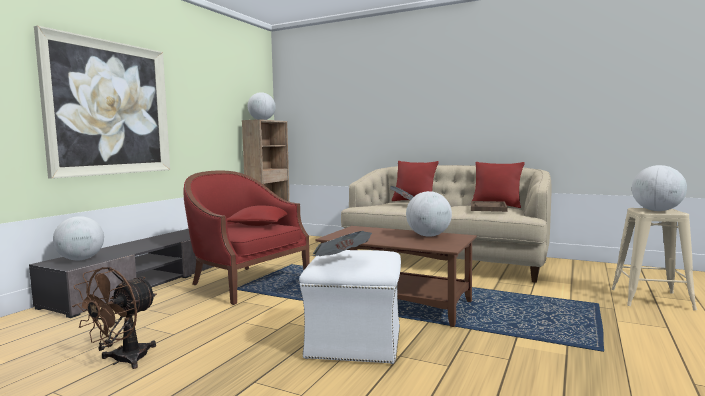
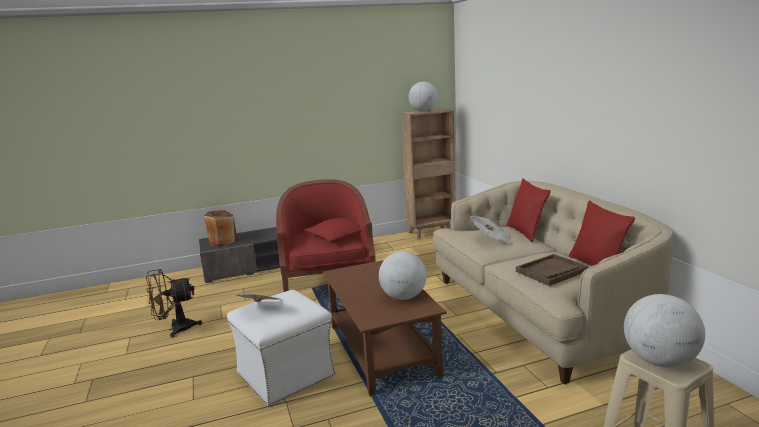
camera: 45 degrees right, 10 degrees up
picture [34,26,170,179] -> none
globe [53,216,104,260] -> brown vase [204,210,237,246]

